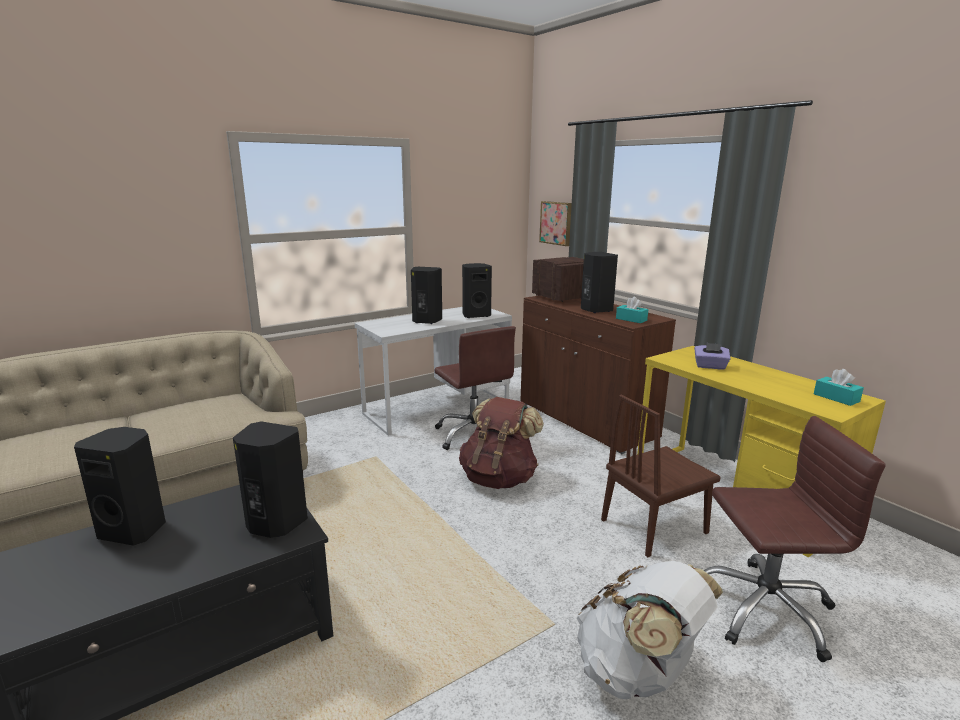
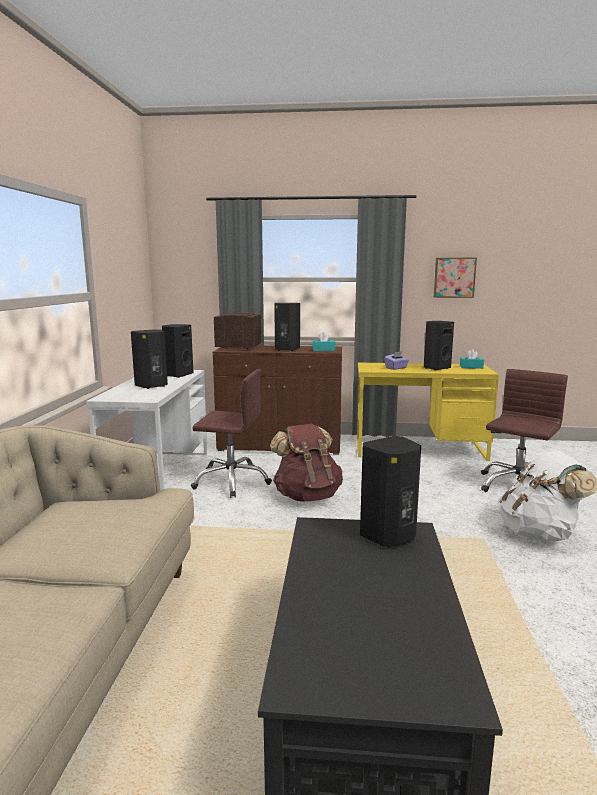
camera: 50 degrees left, 5 degrees down
black speaker [74,427,166,546] -> black speaker moved to [424,321,454,371]
picture [539,201,572,246] -> picture moved to [434,258,477,298]
brown chair [601,395,721,557] -> none

